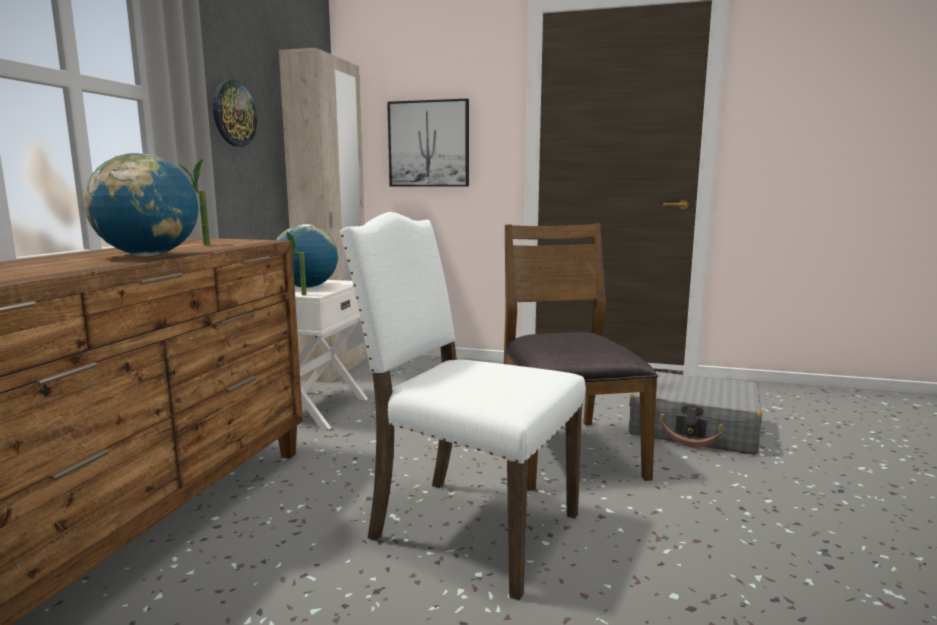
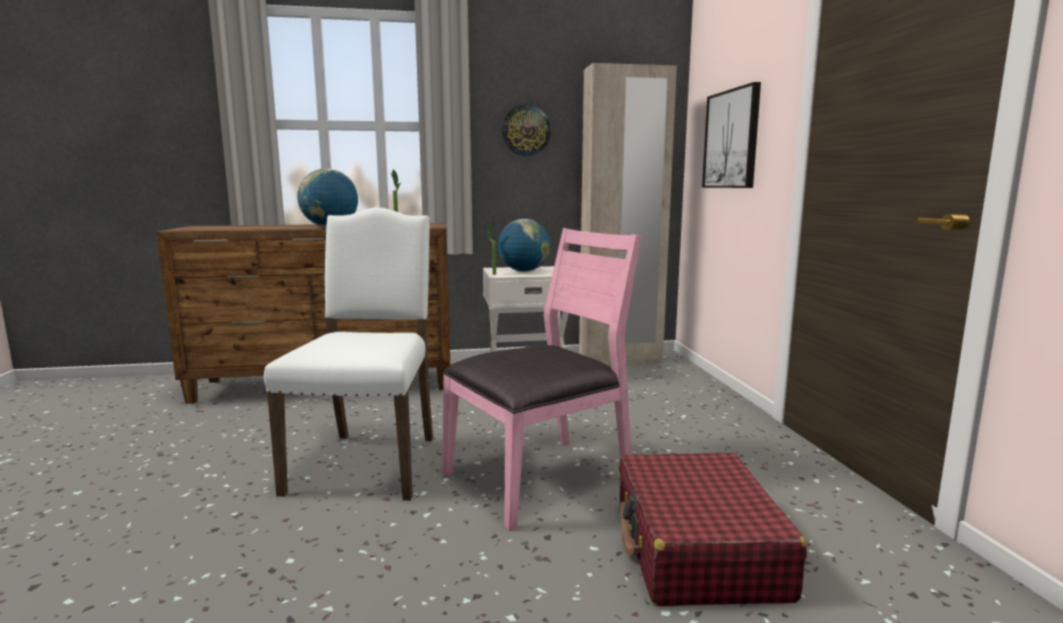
camera: 65 degrees right, 0 degrees up
brown chair [504,224,658,491] -> pink chair [442,228,641,531]
grey suitcase [629,371,762,455] -> red suitcase [619,453,807,606]

